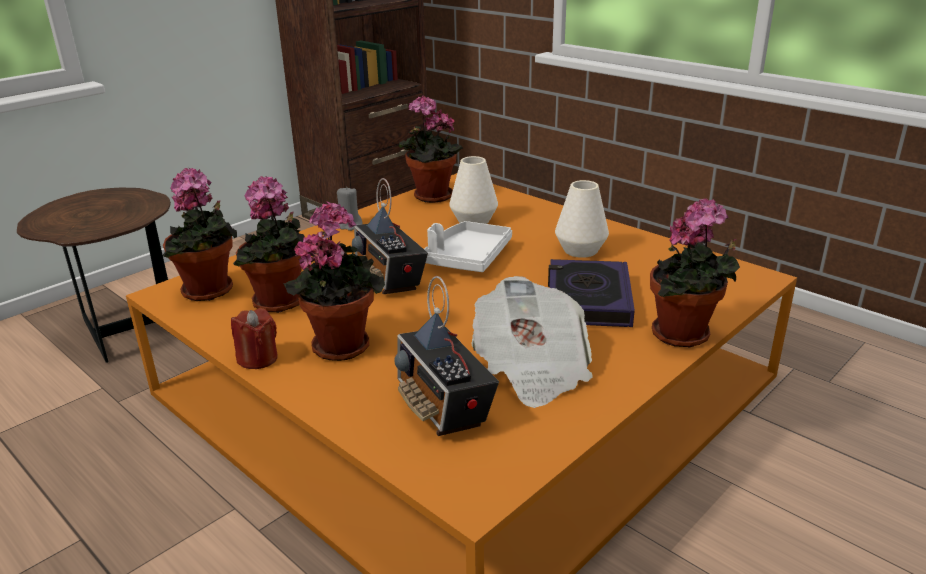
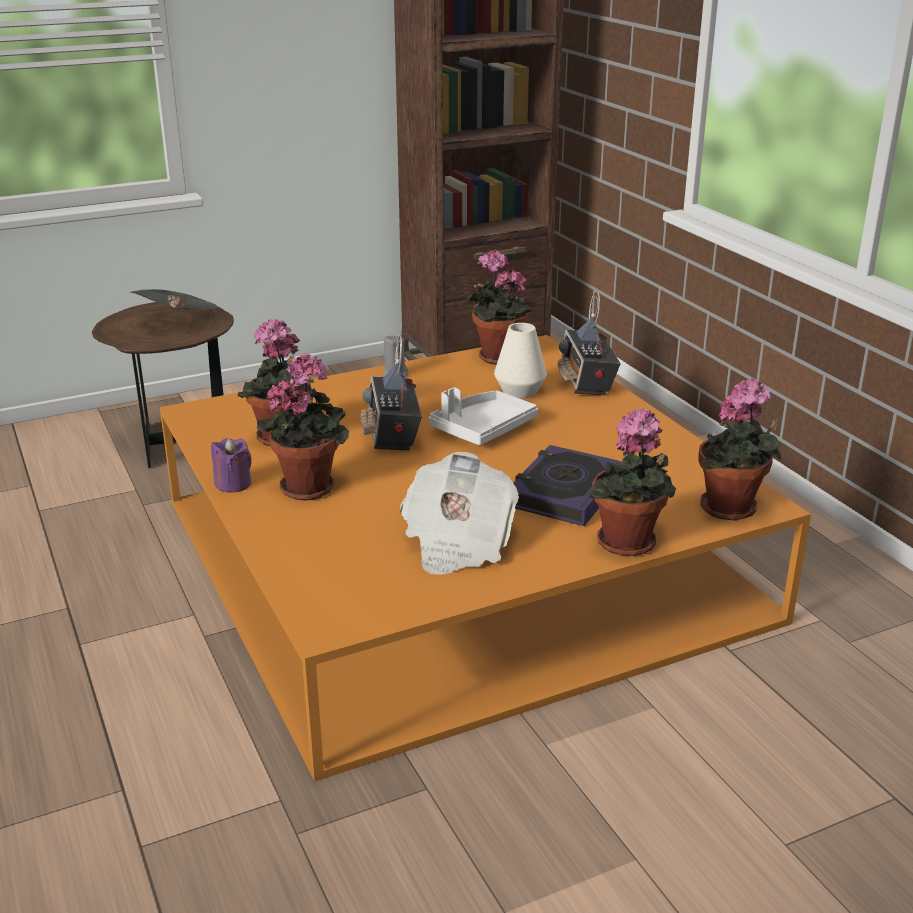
camera: 20 degrees right, 0 degrees up
potted plant [163,168,237,301] -> potted plant moved to [698,378,781,521]
red candle [231,308,278,369] -> purple candle [211,438,252,493]
radio [394,276,499,436] -> radio moved to [557,291,621,396]
white vase [555,180,609,258] -> none
none -> newspaper [130,289,219,309]

